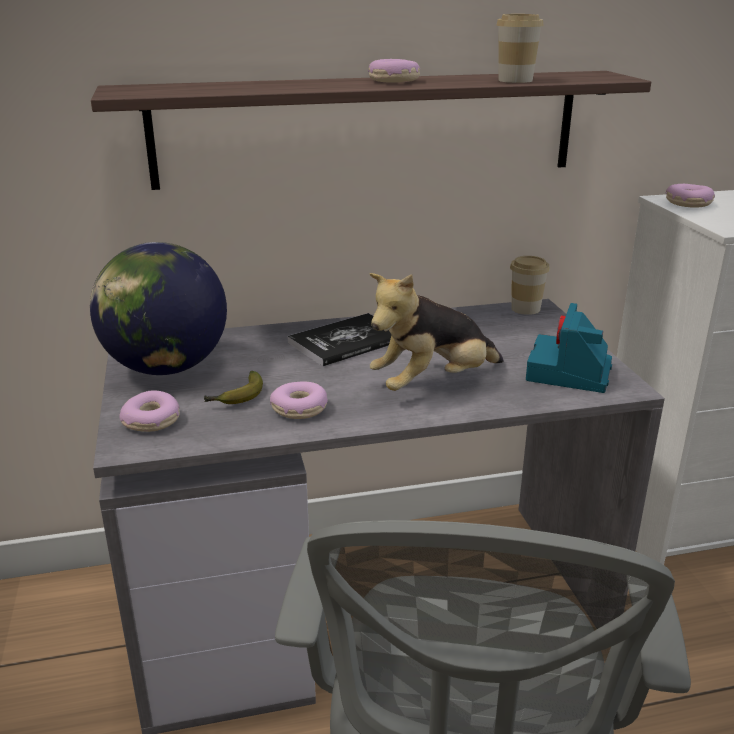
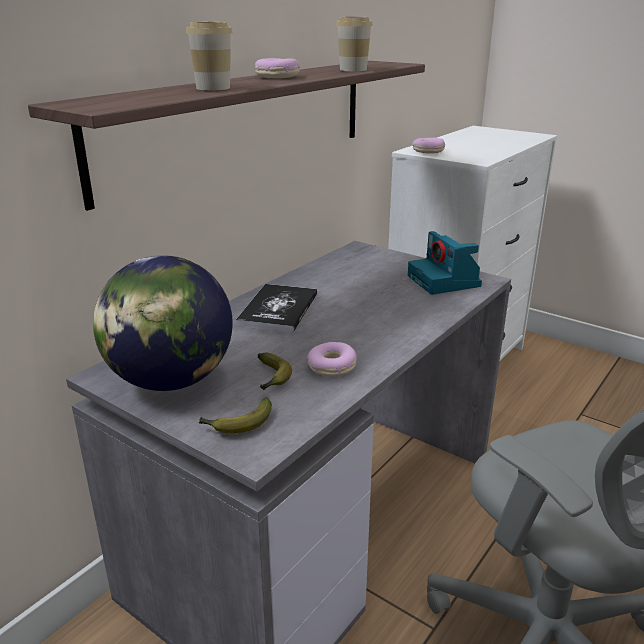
camera: 40 degrees left, 0 degrees up
donut [119,391,180,432] -> banana [199,397,272,433]
plush toy [369,273,504,391] -> none
cup [510,256,550,315] -> cup moved to [186,22,233,90]

